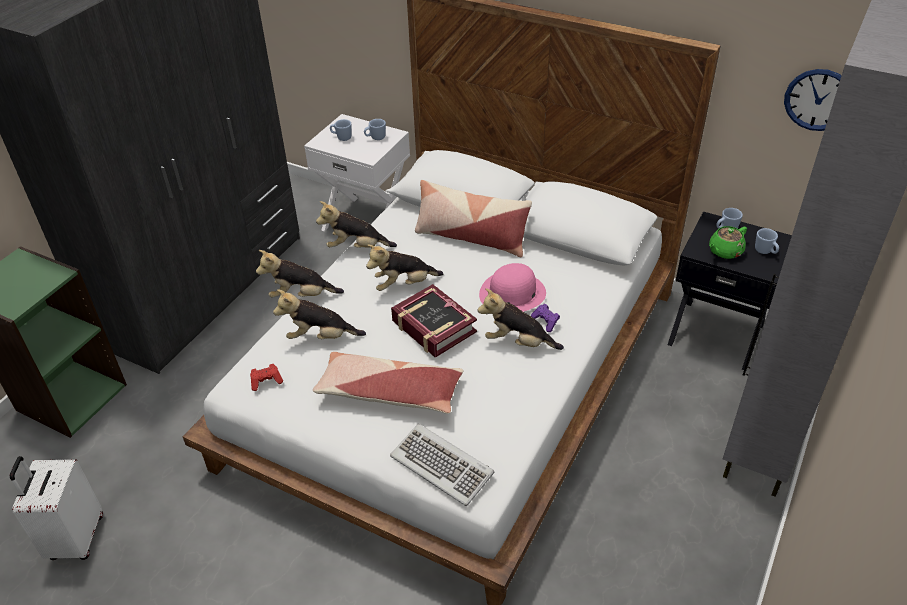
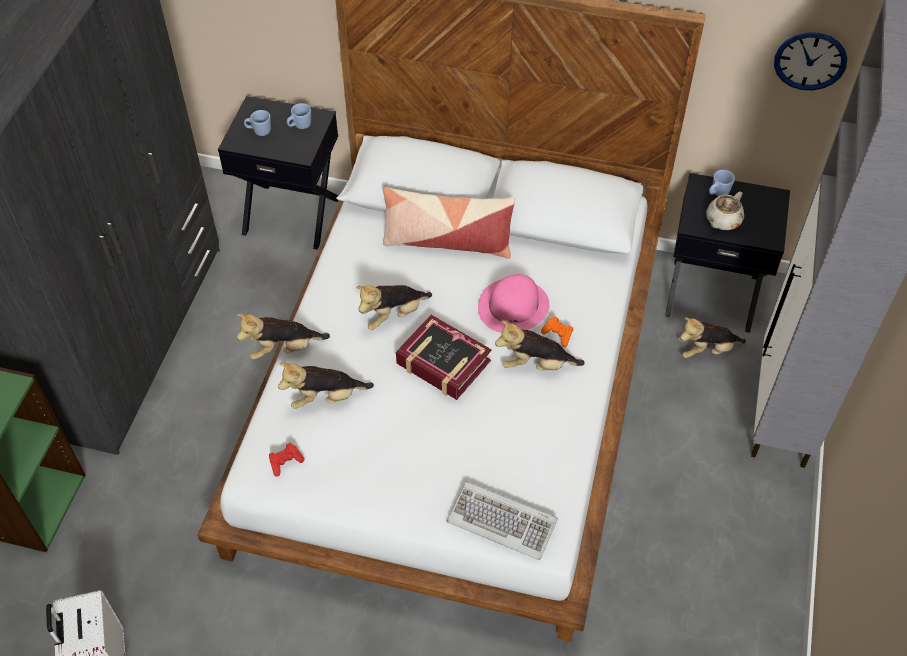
camera: 15 degrees left, 10 degrees up
white nightstand [304,114,410,231] -> black nightstand [218,96,339,250]
pillow [313,352,463,414] -> none
plush toy [316,201,397,248] -> plush toy moved to [679,317,746,358]
purple game controller [531,304,560,332] -> orange game controller [541,316,573,347]
green teapot [709,226,747,259] -> beige teapot [706,191,744,230]
blue mug [755,228,779,254] -> none

